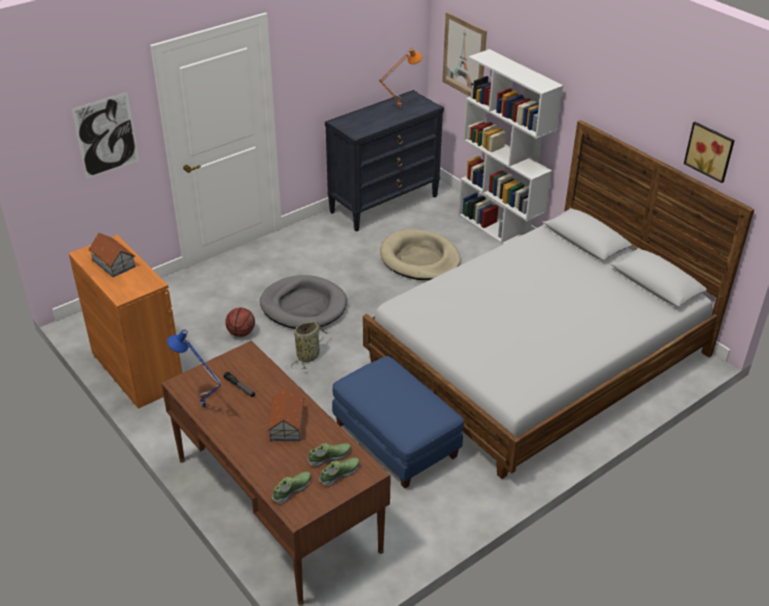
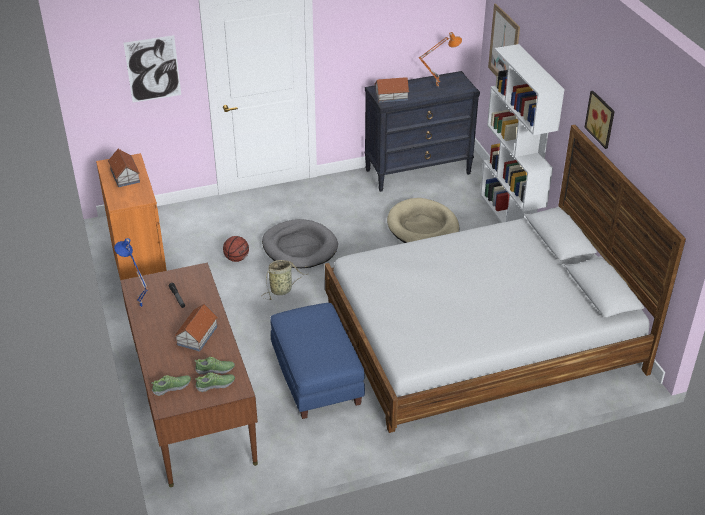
camera: 20 degrees right, 0 degrees up
picture [684,122,735,183] -> picture moved to [584,91,615,149]
none -> toy house [374,77,409,103]

